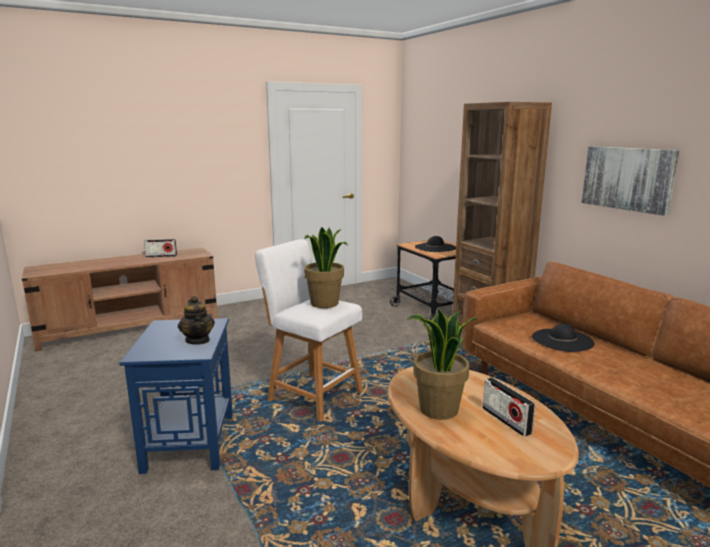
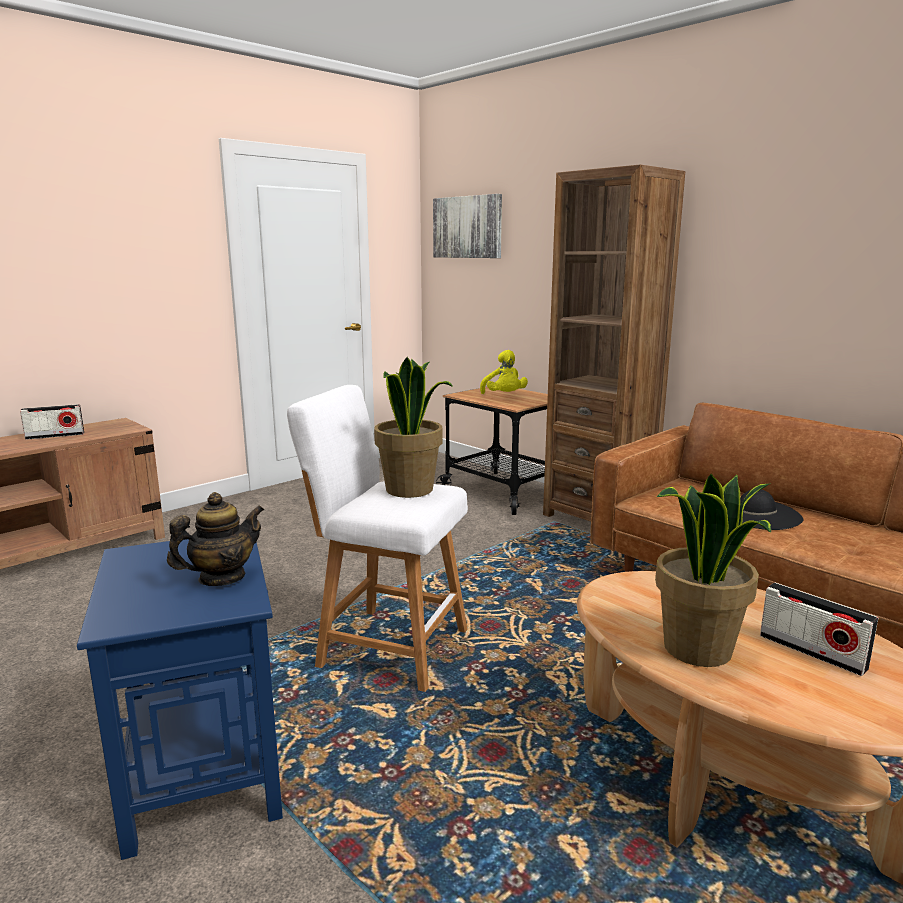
camera: 15 degrees left, 0 degrees up
teapot [178,296,215,345] -> teapot turned 90 degrees counterclockwise [167,492,264,586]
black hat [415,236,456,252] -> yellow plush toy [480,350,528,394]
picture [581,146,680,216] -> picture moved to [433,194,502,258]

